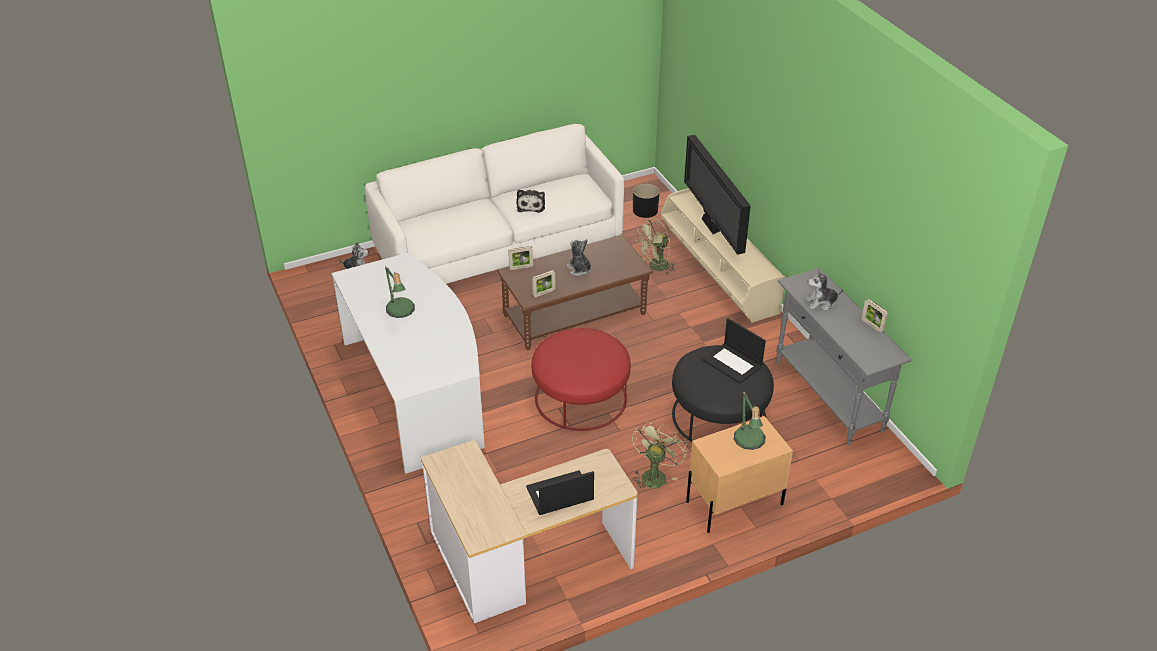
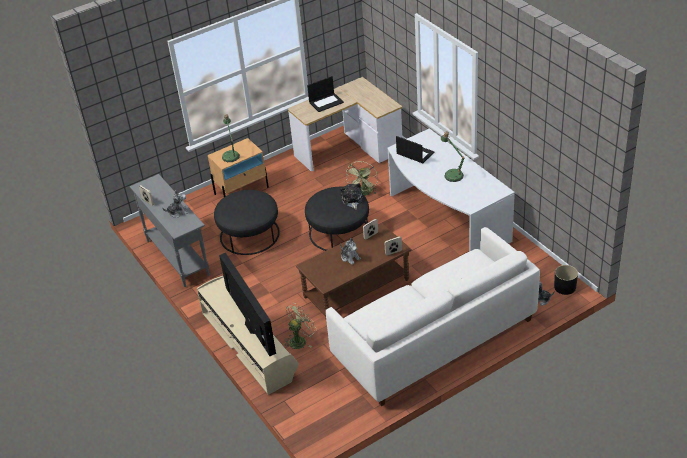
camera: 175 degrees right, 0 degrees up
plush toy [516,190,545,213] -> plush toy moved to [340,183,362,209]
red ottoman [531,328,631,431] -> black ottoman [305,186,369,251]
green fan [632,422,687,491] -> green fan moved to [346,161,378,196]
black planter [633,184,660,218] -> black planter moved to [554,265,578,295]
laptop [703,318,766,384] -> laptop moved to [396,136,435,163]

